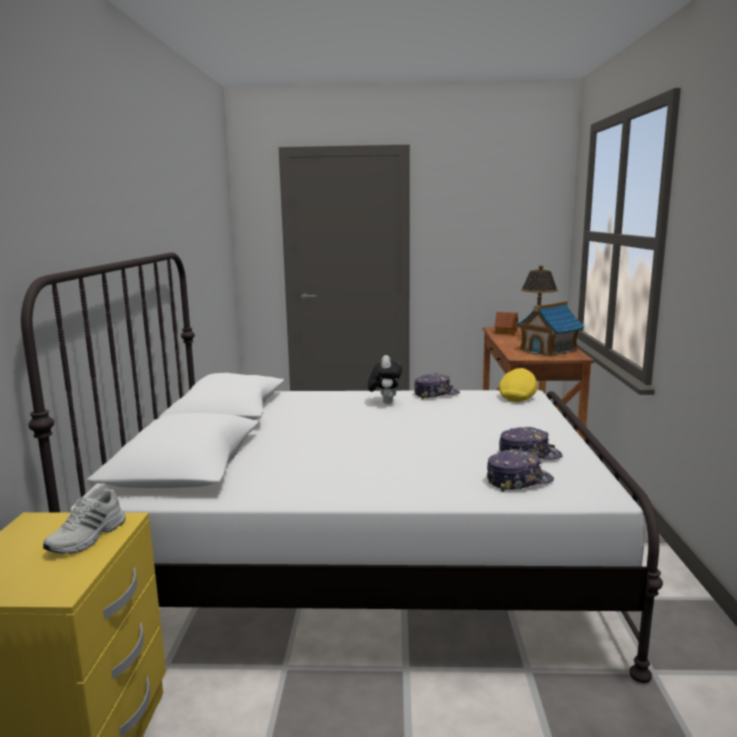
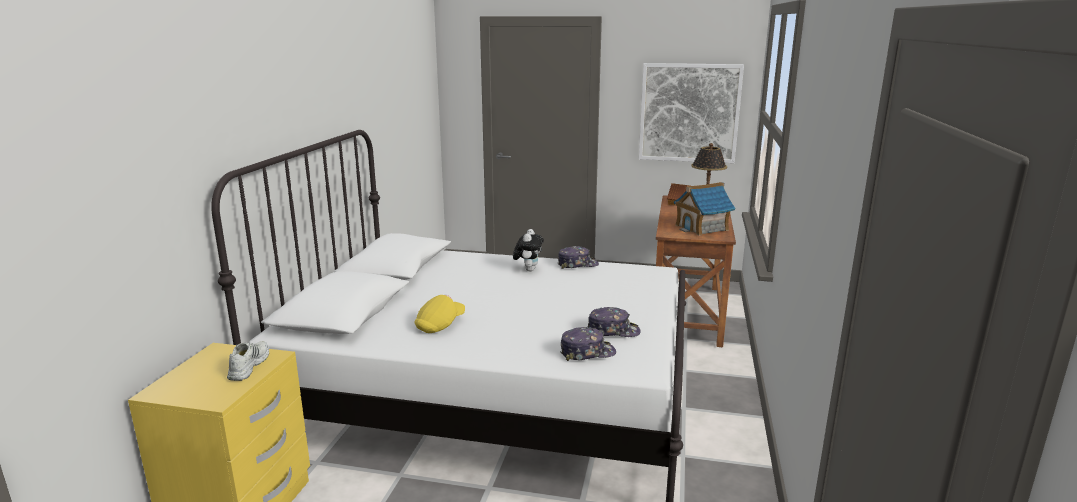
camera: 10 degrees right, 5 degrees up
white shoe [43,489,126,554] -> white shoe turned 150 degrees clockwise [227,341,269,381]
yellow cap [499,368,538,402] -> yellow cap moved to [415,294,465,333]
none -> picture [639,63,744,163]

